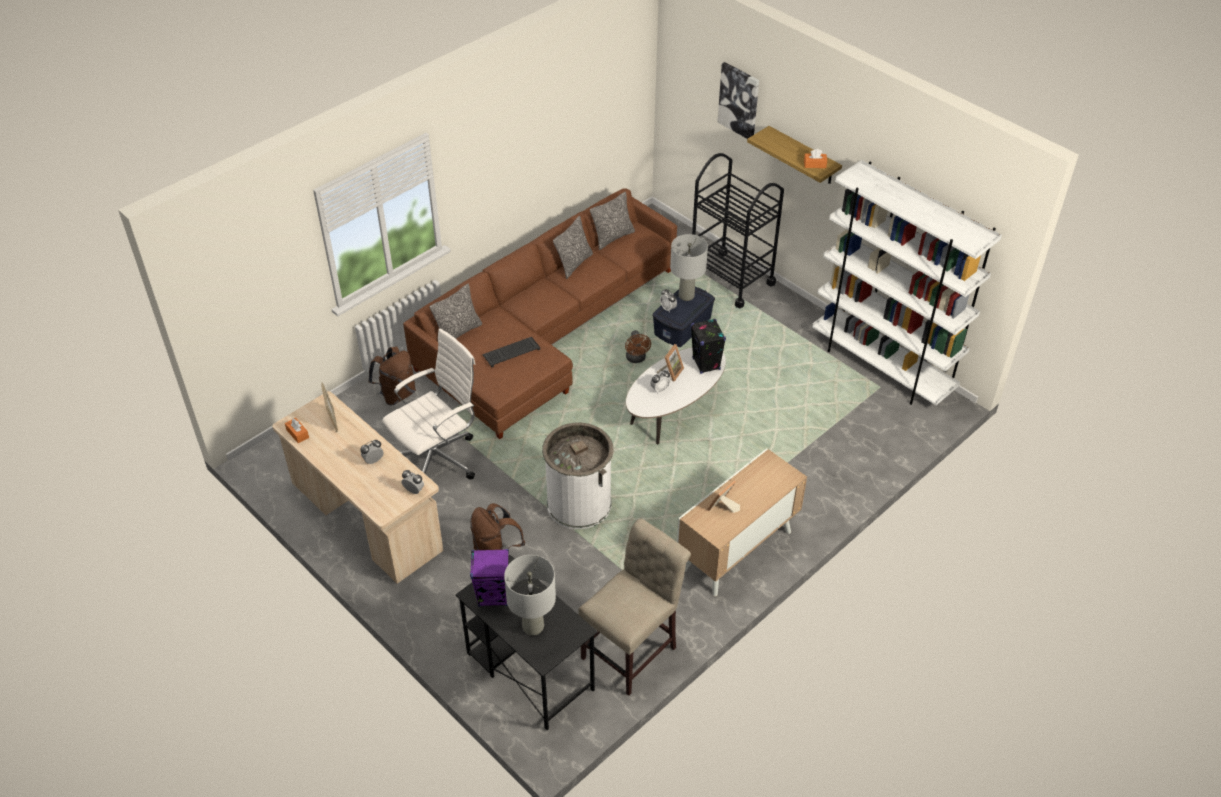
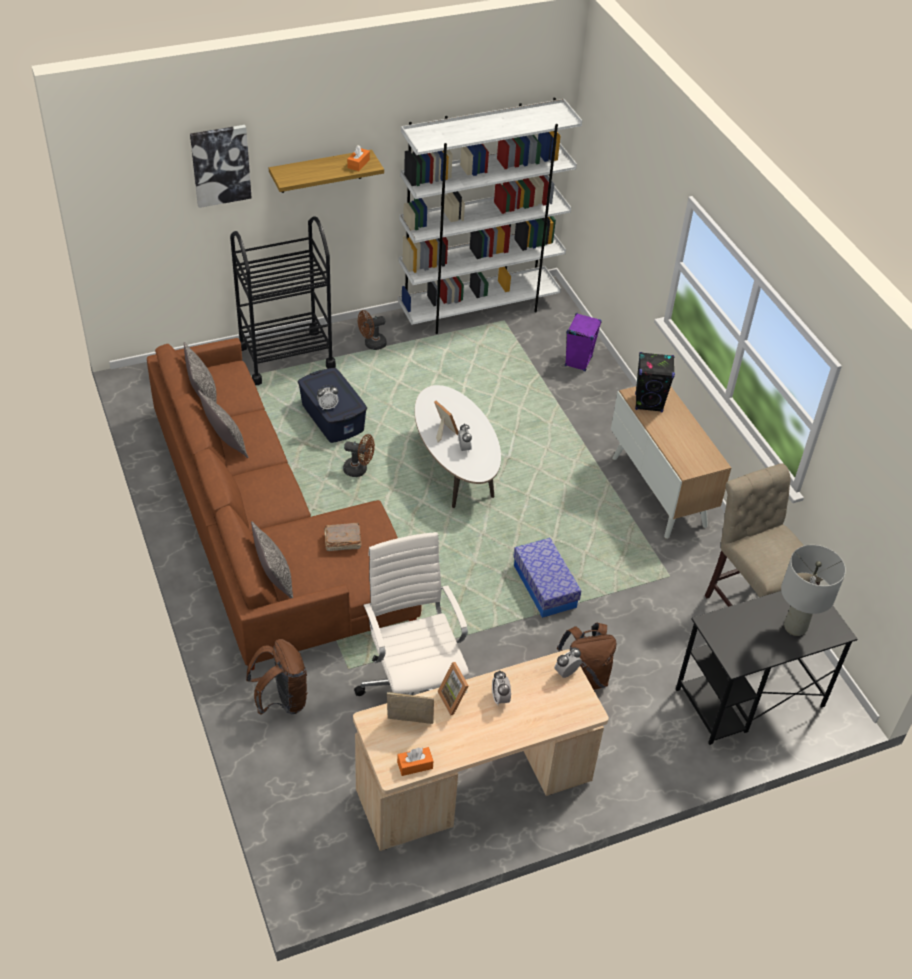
camera: 70 degrees left, 0 degrees up
purple speaker [470,549,509,607] -> purple speaker moved to [565,313,602,371]
keyboard [482,337,540,367] -> brown book [324,523,361,551]
white trash can [542,423,613,529] -> storage box [513,538,581,618]
grey table lamp [670,234,708,301] -> none
black speaker [691,319,726,374] -> black speaker moved to [635,352,675,412]
picture frame [707,481,740,513] -> picture frame moved to [438,662,469,716]
none -> brown fan [358,310,387,350]

